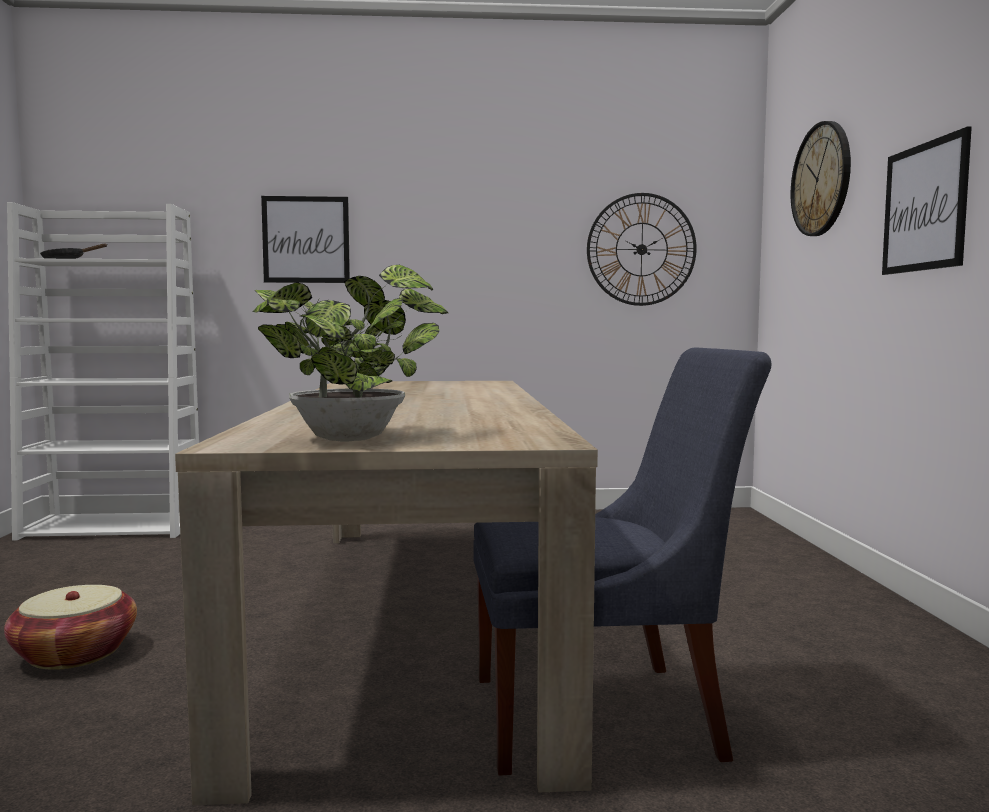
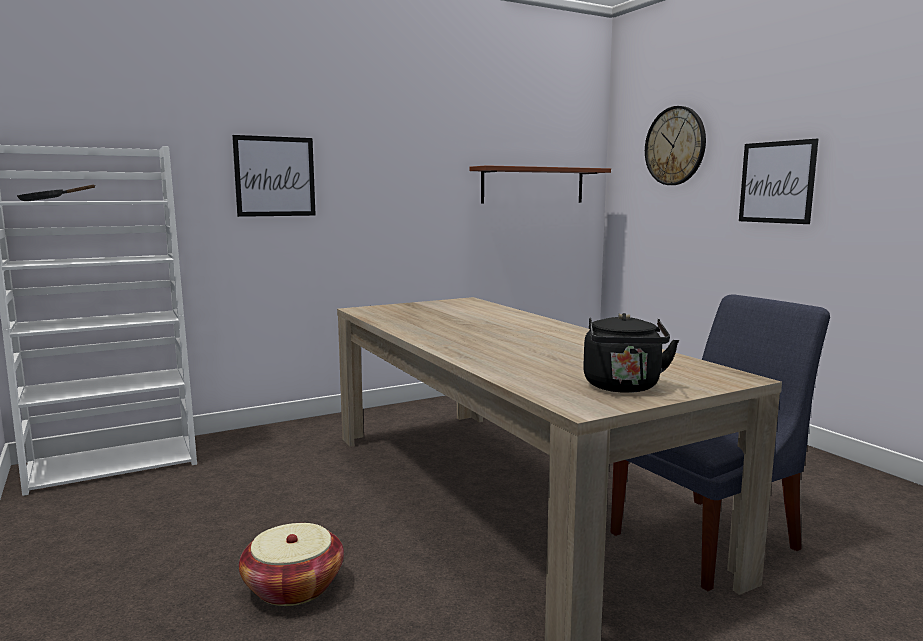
camera: 25 degrees left, 5 degrees up
potted plant [253,265,448,442] -> black kettle [583,313,679,393]
wall clock [587,193,697,306] -> brown shelf [470,165,611,203]

